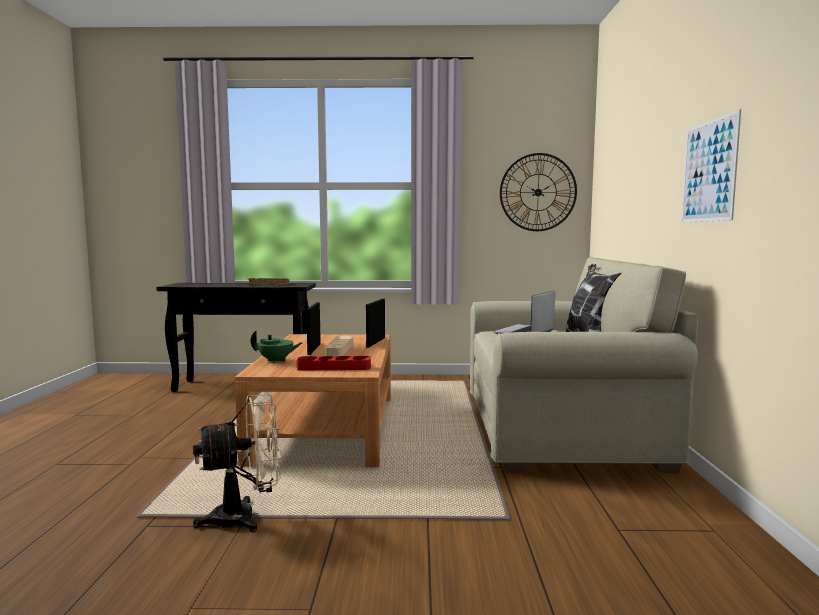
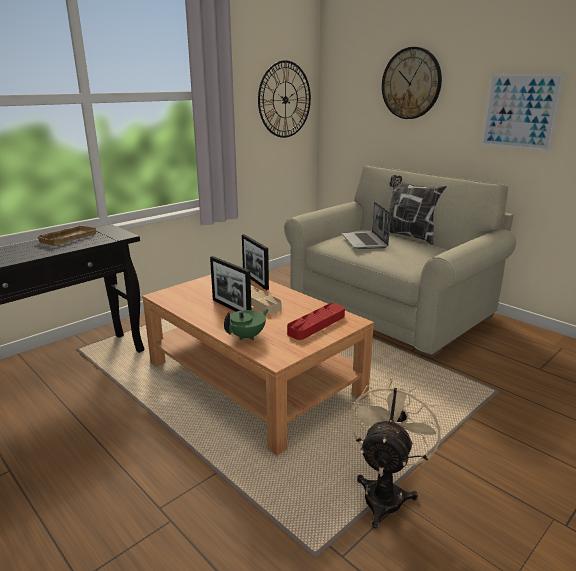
camera: 45 degrees left, 15 degrees up
none -> wall clock [382,47,442,119]

